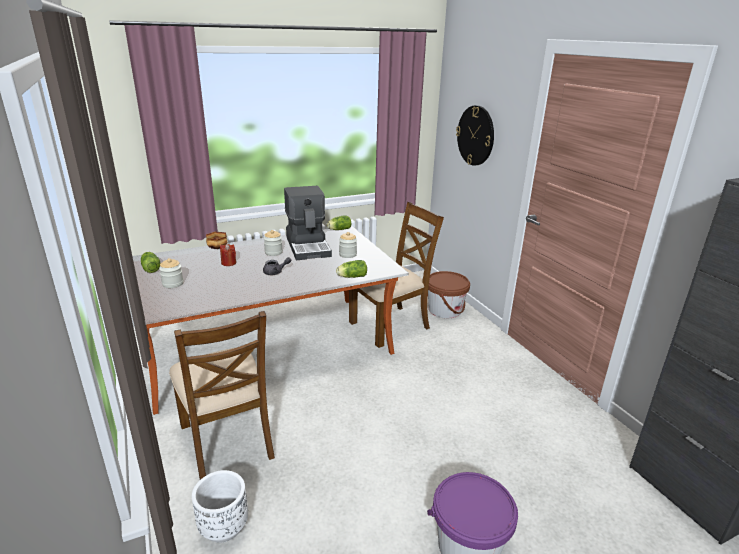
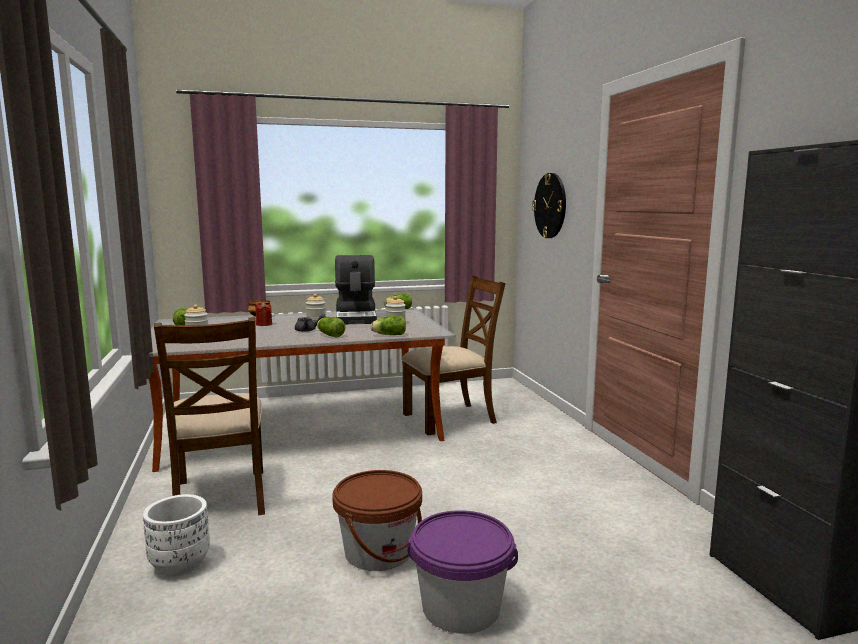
camera: 10 degrees right, 15 degrees down
brown bucket [428,271,470,318] -> brown bucket moved to [332,470,422,571]
none -> lettuce [317,317,345,337]

